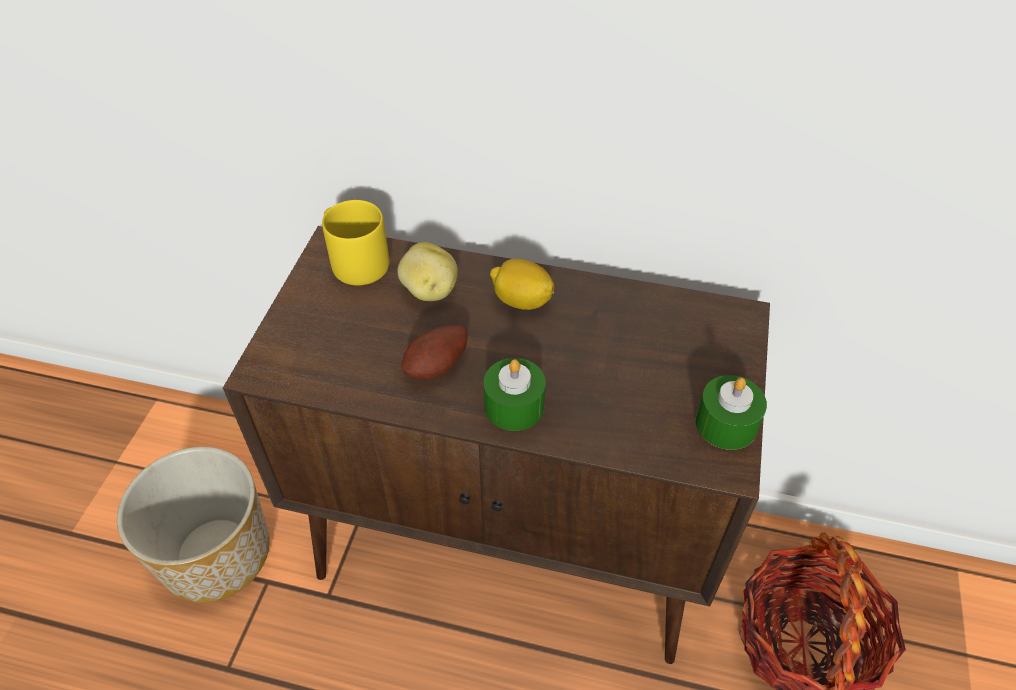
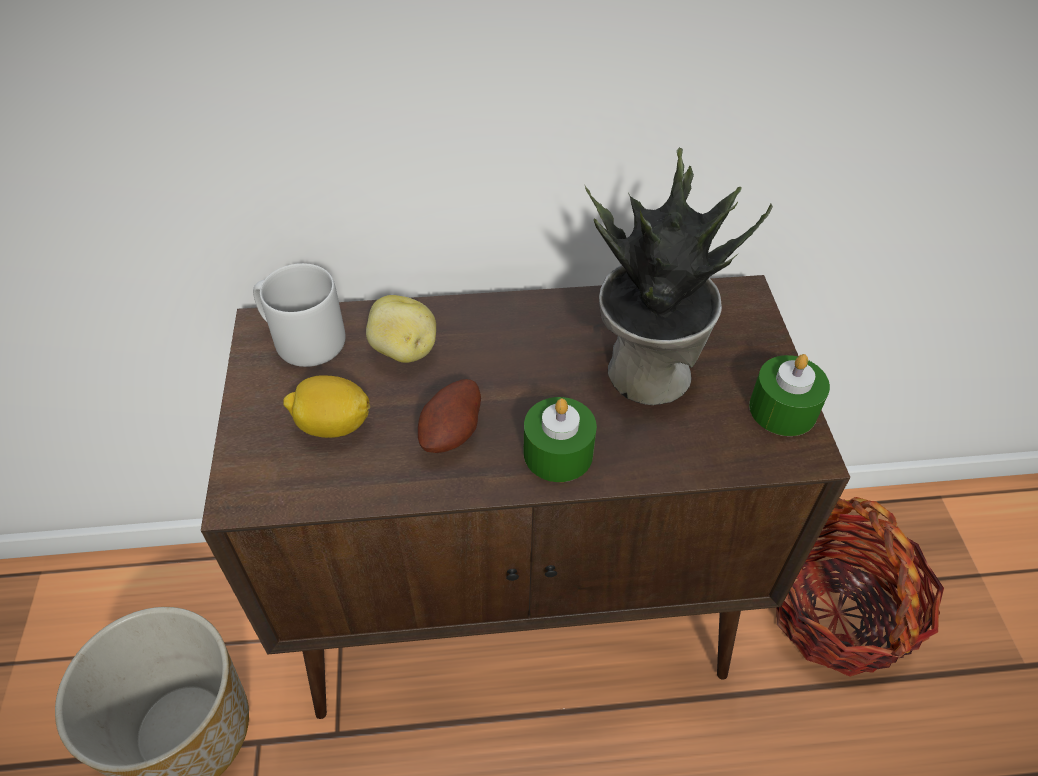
camera: 20 degrees left, 0 degrees up
yellow mug [322,200,389,285] -> grey mug [253,263,346,367]
lemon [490,259,554,310] -> lemon moved to [283,375,370,438]
none -> potted plant [584,147,773,405]

